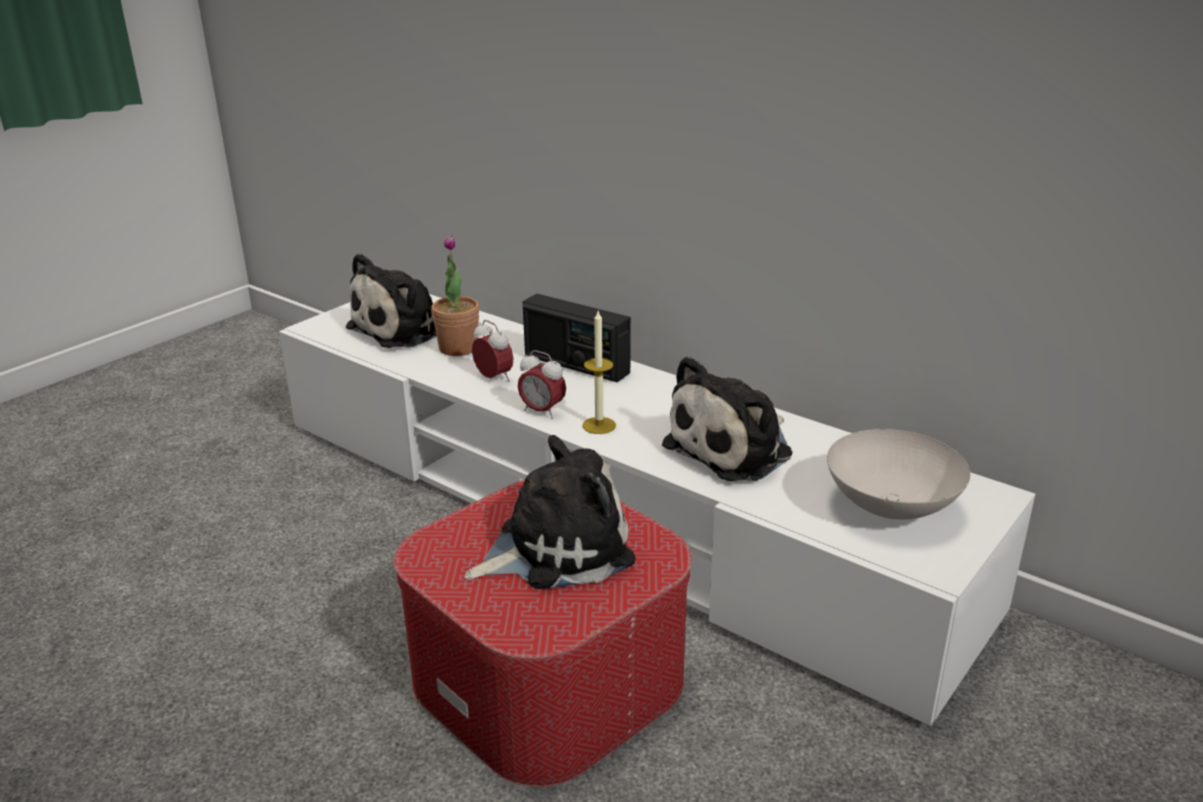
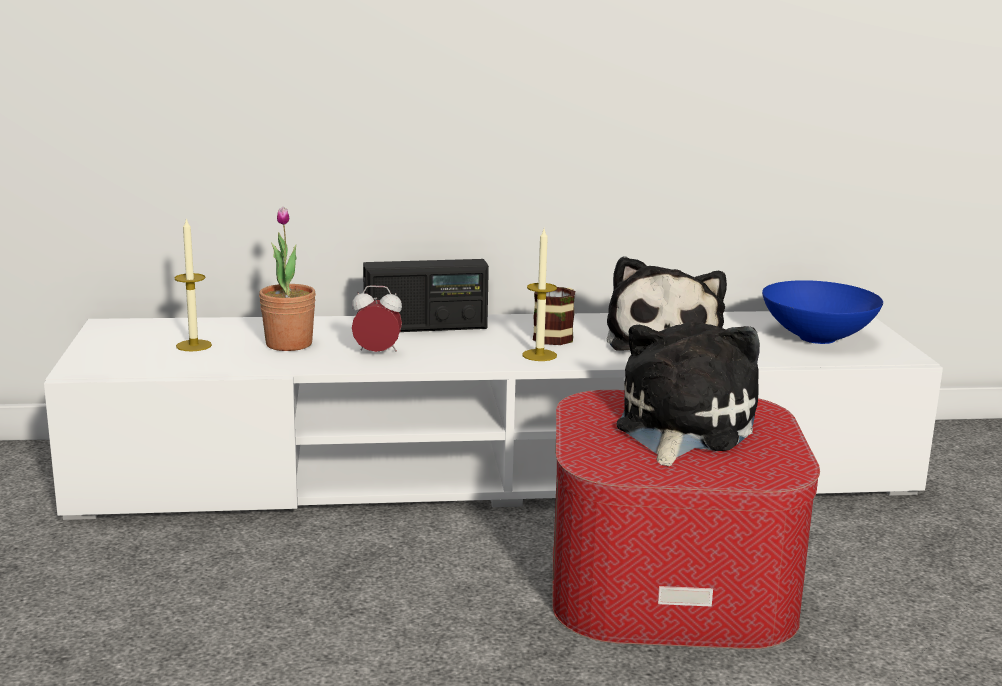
camera: 45 degrees left, 10 degrees down
plush toy [346,253,437,348] -> candle [174,218,212,351]
alarm clock [518,350,566,419] -> none
white bowl [827,429,970,520] -> blue bowl [762,280,883,344]
none -> mug [533,287,575,345]

